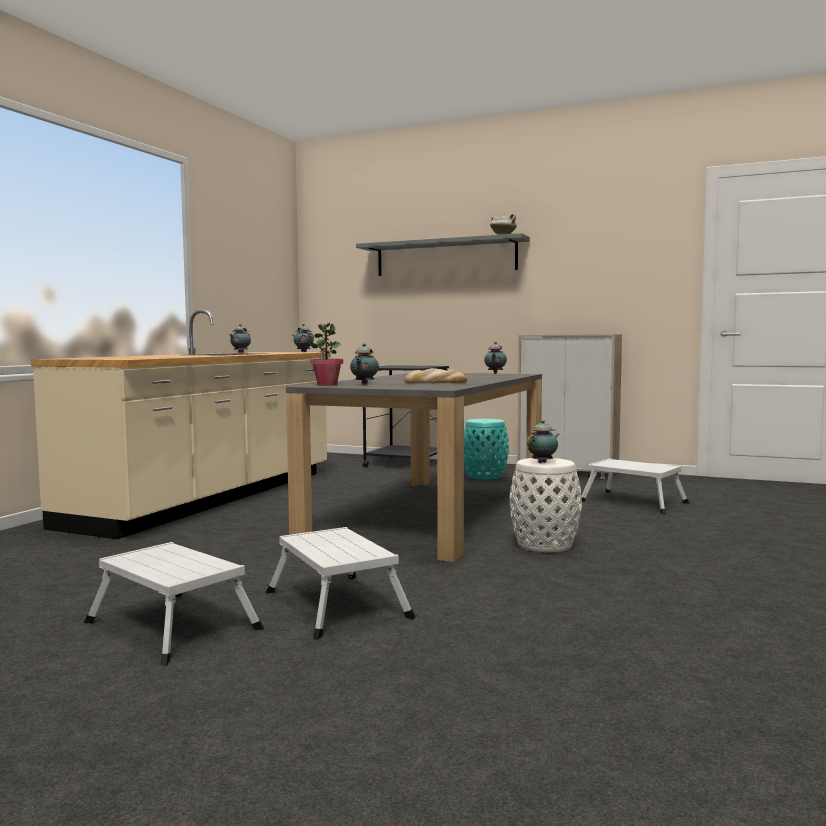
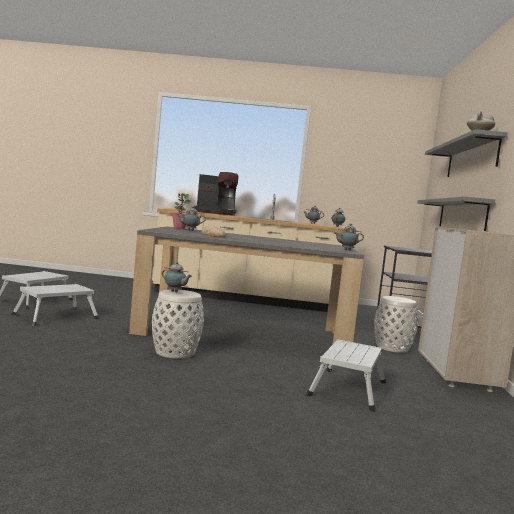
camera: 70 degrees right, 0 degrees up
turquoise stool [464,419,509,479] -> white stool [374,296,418,353]
none -> coffee machine [194,172,238,216]
none -> grey shelf [417,196,495,231]

